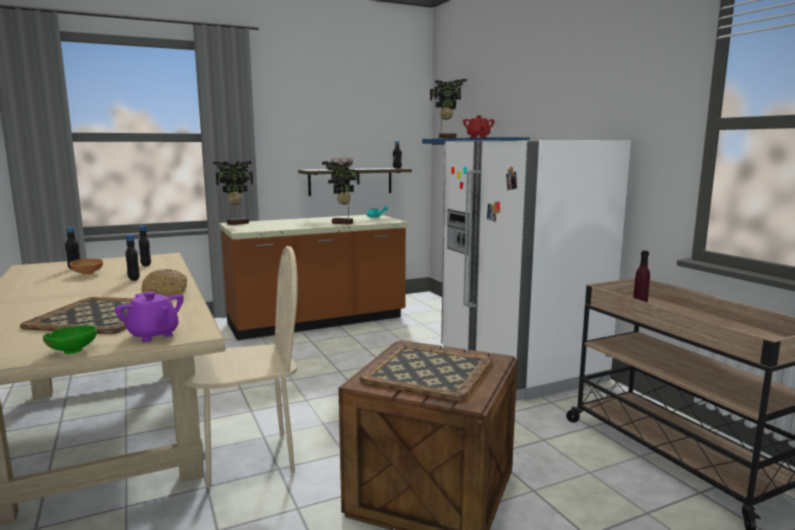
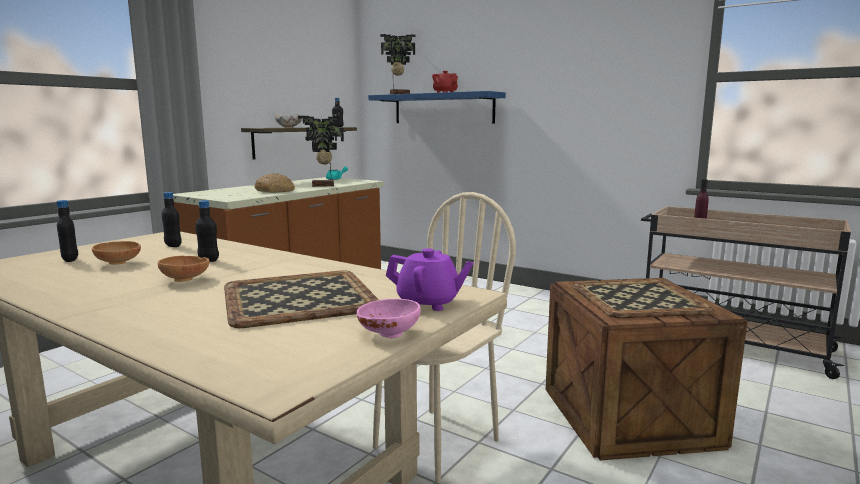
camera: 30 degrees left, 0 degrees up
green bowl [43,325,97,354] -> pink bowl [357,299,421,338]
bread [142,269,187,297] -> bread moved to [254,173,295,193]
potted plant [213,161,253,225] -> none
white fridge [441,140,631,401] -> none
none -> brown bowl [158,256,209,282]

